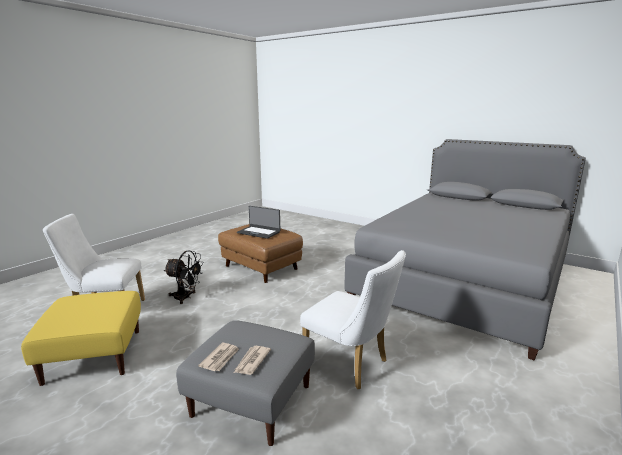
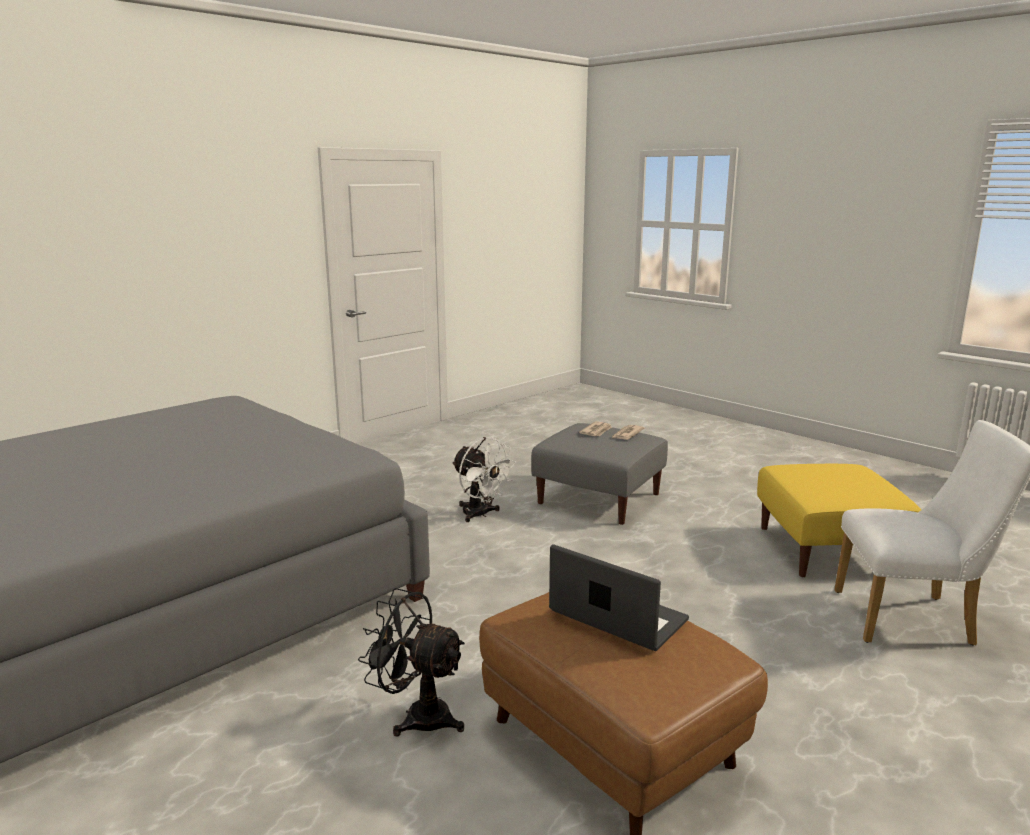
camera: 170 degrees left, 0 degrees up
black fan [164,250,204,304] -> black fan moved to [358,588,465,737]
white chair [300,250,406,389] -> white fan [452,437,516,522]

